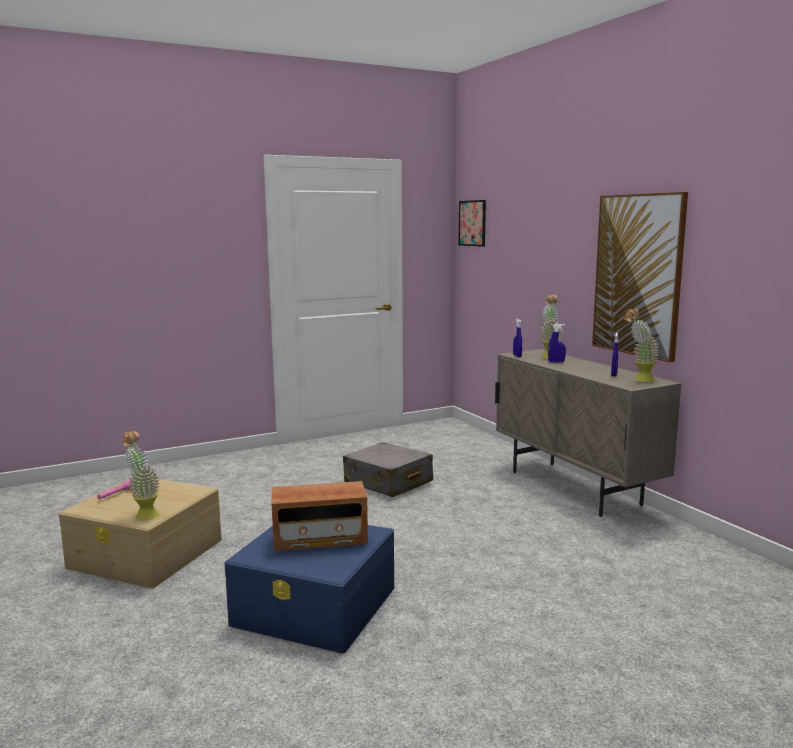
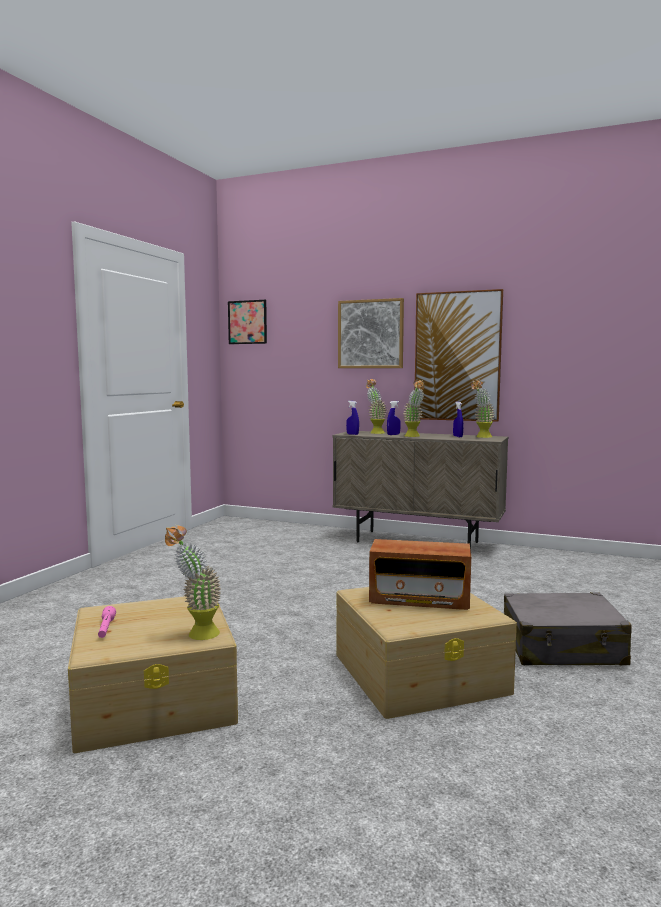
camera: 40 degrees left, 5 degrees down
blue storage box [225,525,394,653] -> beige storage box [336,587,517,719]
radio [272,481,368,552] -> radio turned 60 degrees clockwise [369,539,471,610]
grey suitcase [343,442,433,497] -> grey suitcase moved to [504,592,632,665]
none -> picture [338,298,404,368]
none -> potted plant [403,380,425,437]

